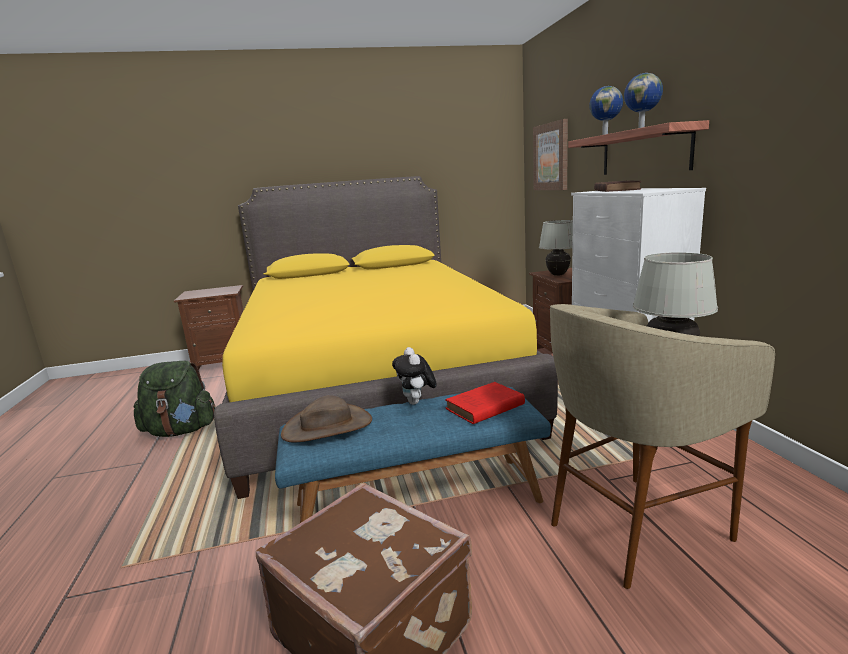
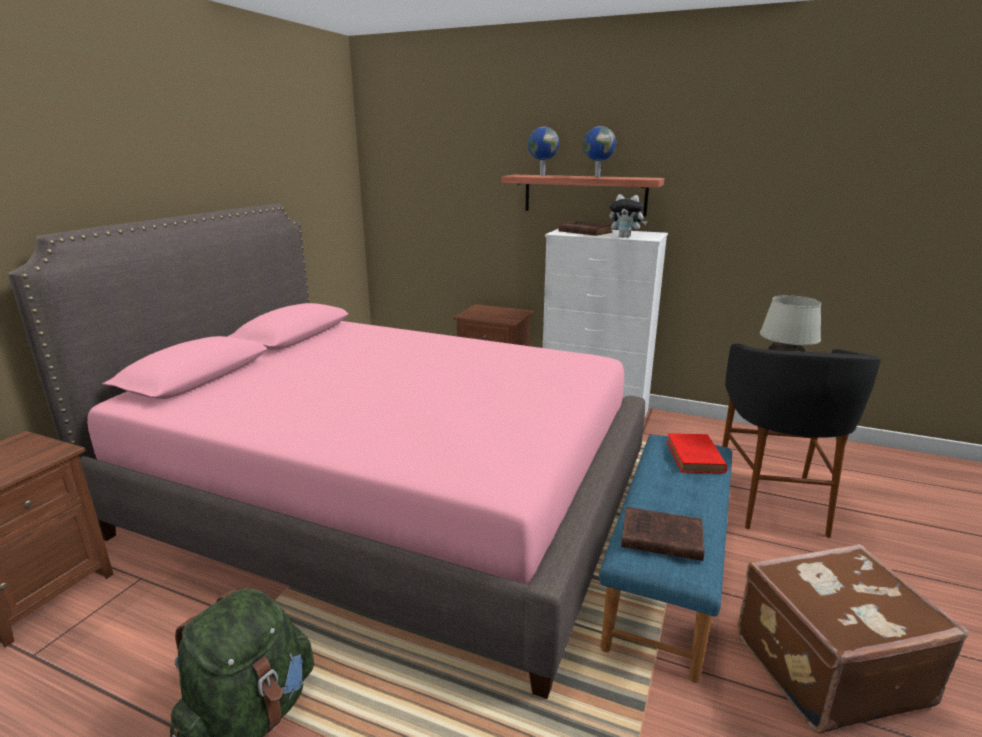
camera: 55 degrees left, 5 degrees up
yellow bed [214,176,558,499] -> pink bed [8,204,645,699]
brown hat [281,395,372,443] -> brown book [621,507,705,561]
plush toy [392,347,437,405] -> plush toy moved to [609,194,648,238]
picture [533,119,568,190] -> none
white table lamp [539,220,573,276] -> none
beige stool [550,304,775,589] -> black stool [722,344,881,538]

